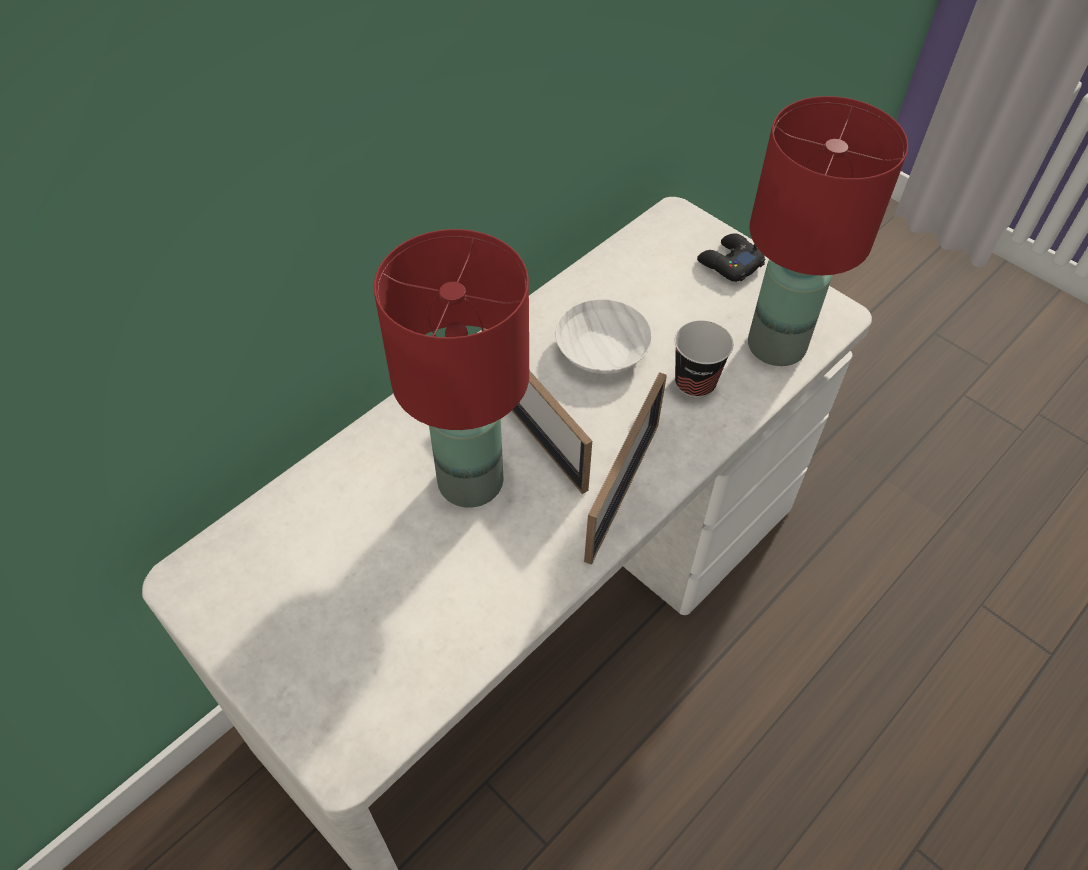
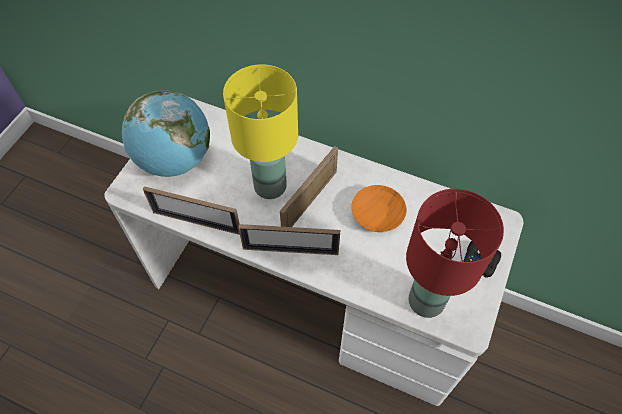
camera: 70 degrees right, 5 degrees up
red table lamp [374,229,529,508] -> yellow table lamp [223,64,298,199]
white bowl [555,299,652,374] -> orange bowl [351,185,407,232]
cup [675,320,733,398] -> none
none -> globe [122,90,210,177]
none -> picture frame [143,186,240,235]

